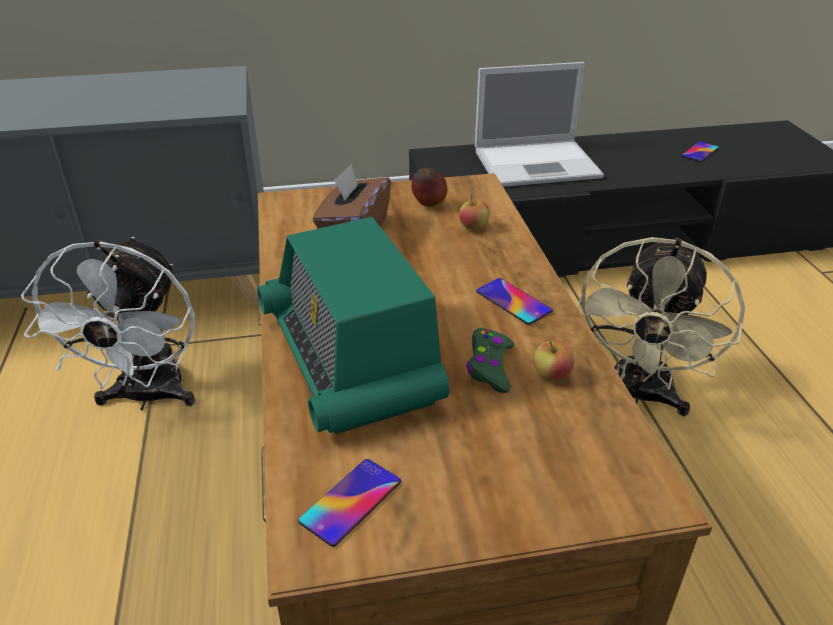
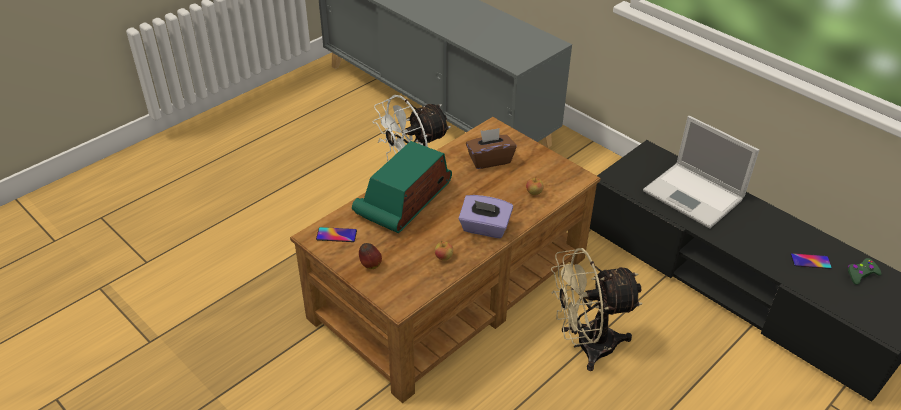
camera: 55 degrees right, 5 degrees up
apple [411,168,447,207] -> apple moved to [359,243,382,269]
green game controller [466,328,514,393] -> green game controller moved to [848,258,882,285]
phone [476,278,553,325] -> purple tissue box [459,195,513,238]

